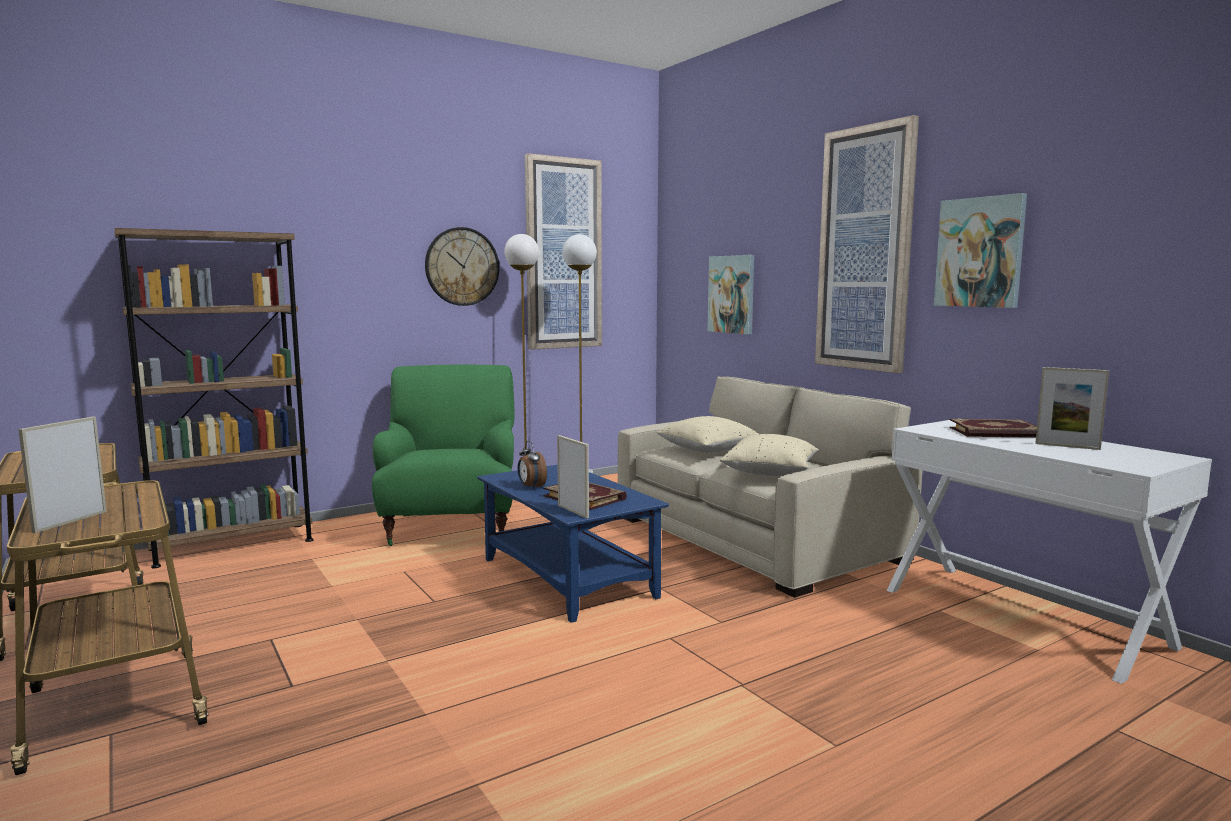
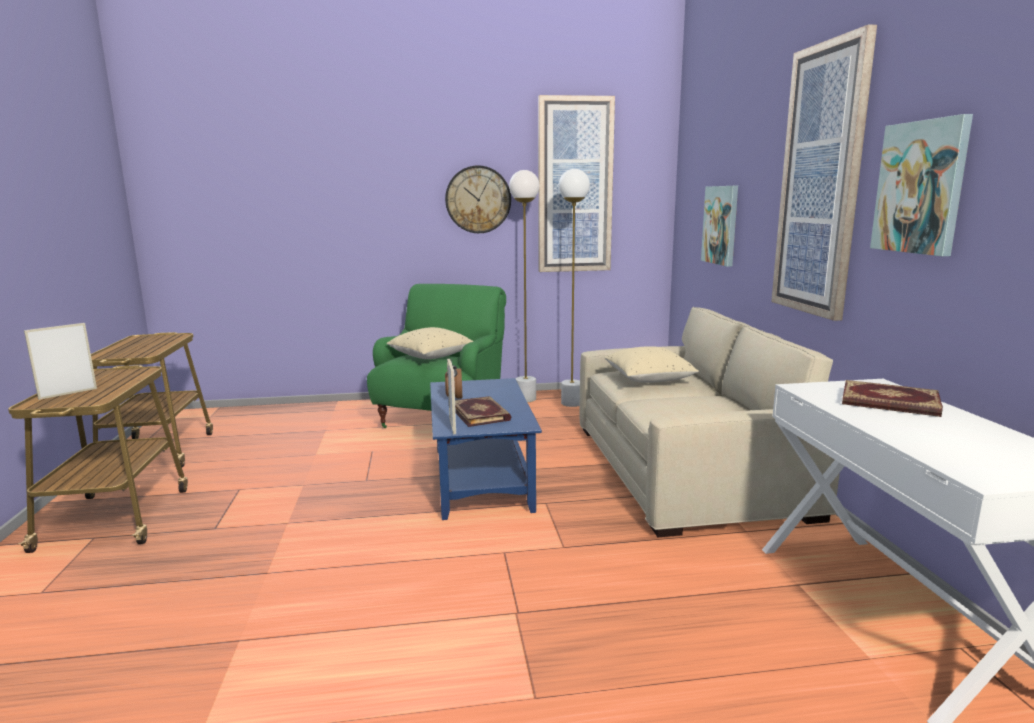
camera: 25 degrees right, 5 degrees up
brown bookcase [114,228,313,568] -> none
beige pillow [720,434,819,476] -> beige pillow moved to [386,327,474,359]
picture frame [1035,367,1109,450] -> none

